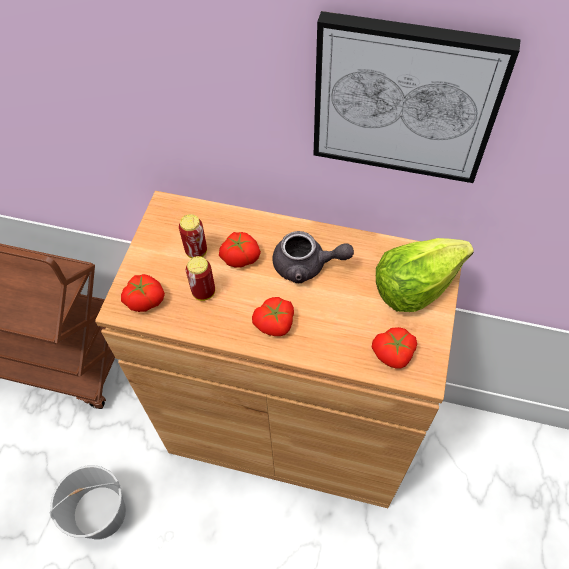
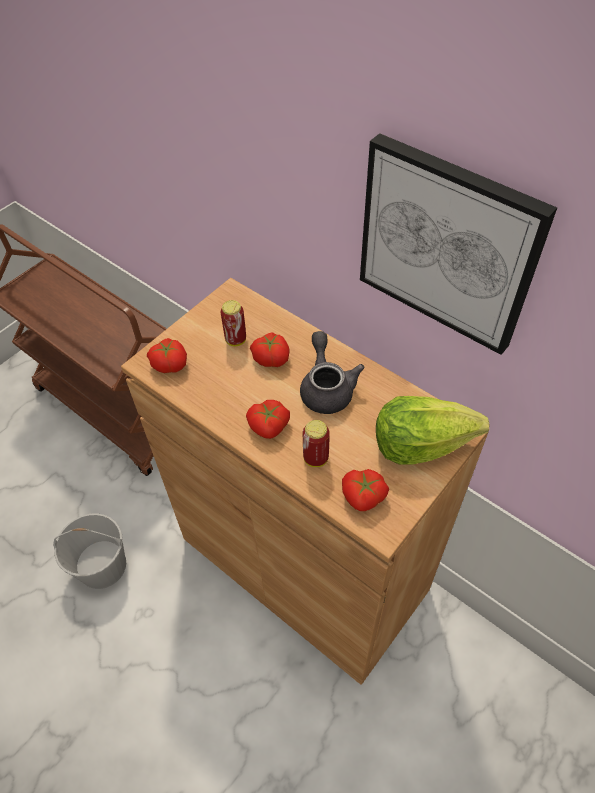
camera: 25 degrees right, 5 degrees down
can [186,256,215,301] -> can moved to [303,420,330,467]
grey teapot [272,231,354,283] -> grey teapot turned 135 degrees counterclockwise [300,331,364,414]

